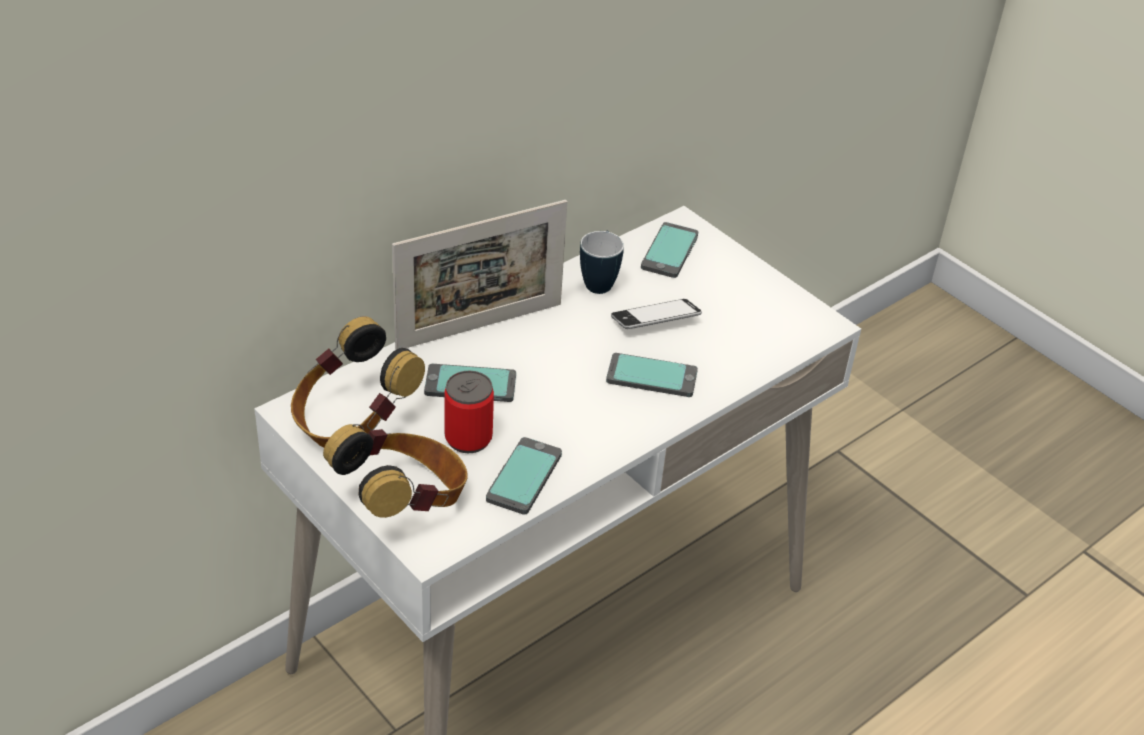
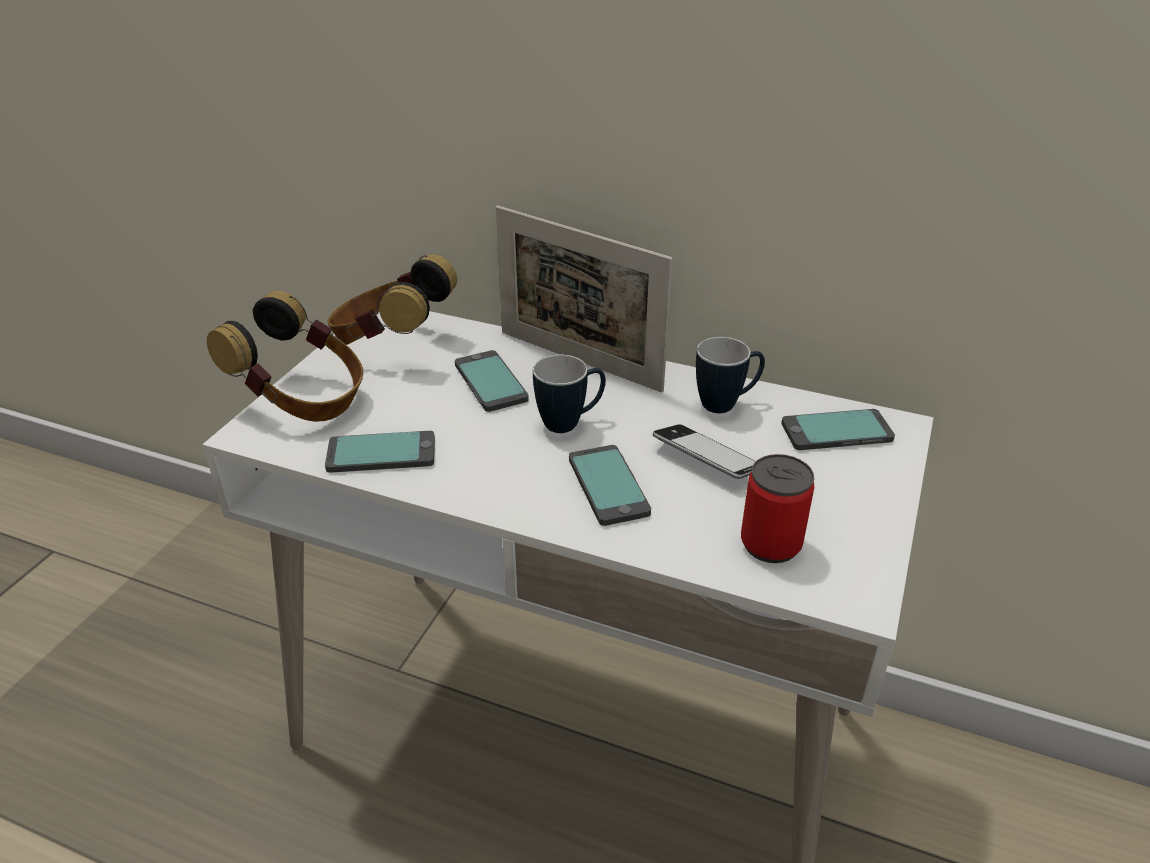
camera: 65 degrees right, 5 degrees down
can [444,371,494,453] -> can moved to [741,454,814,563]
none -> mug [533,354,606,433]

